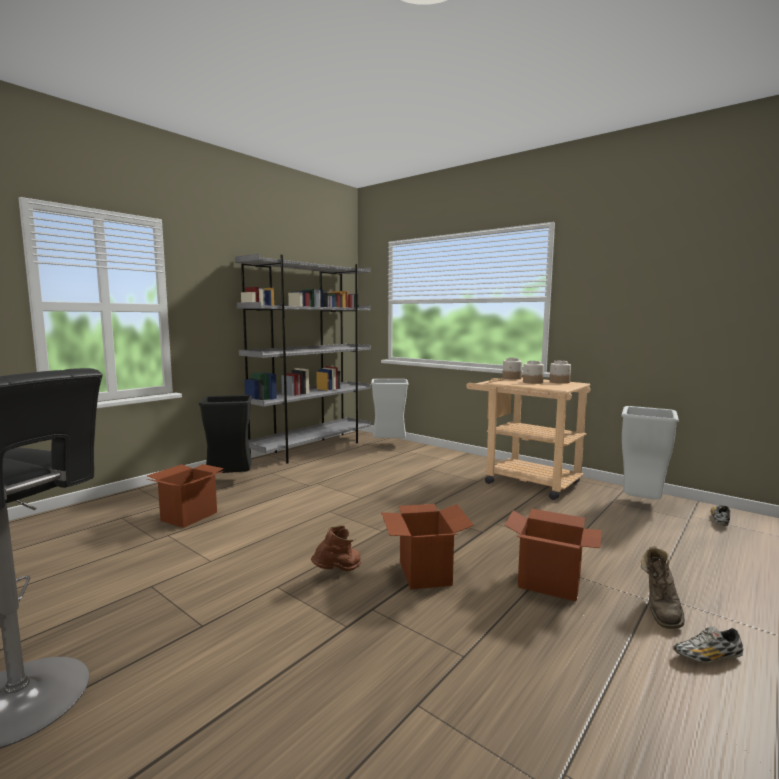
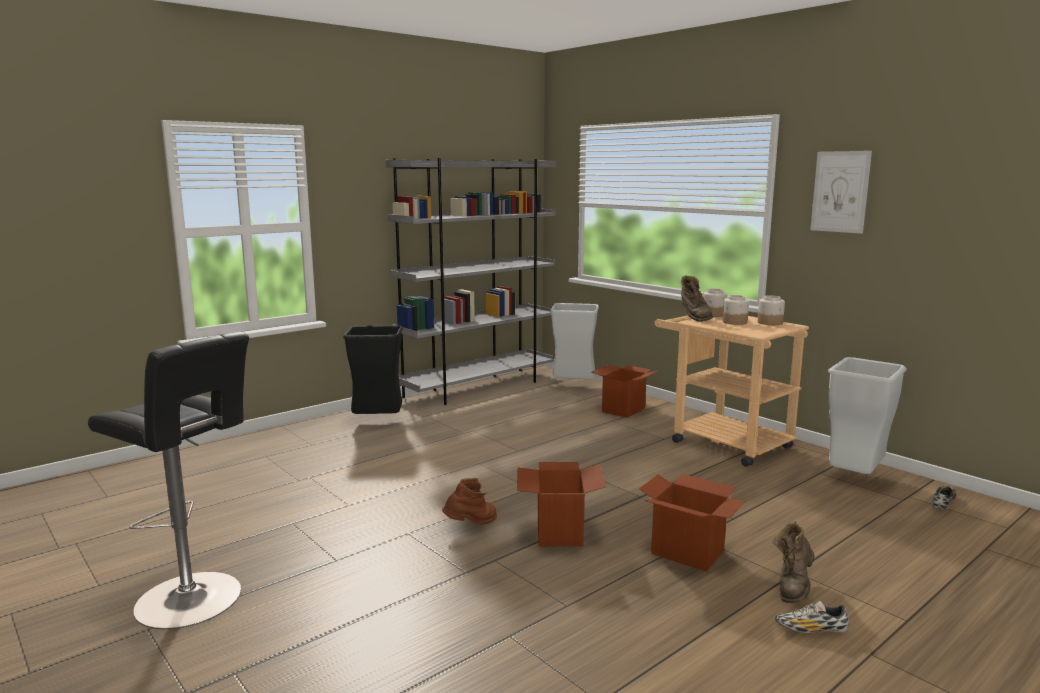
camera: 10 degrees right, 5 degrees up
cardboard box [147,464,224,528] -> cardboard box moved to [591,365,658,418]
none -> brown boot [681,275,713,322]
none -> picture [810,151,872,234]

